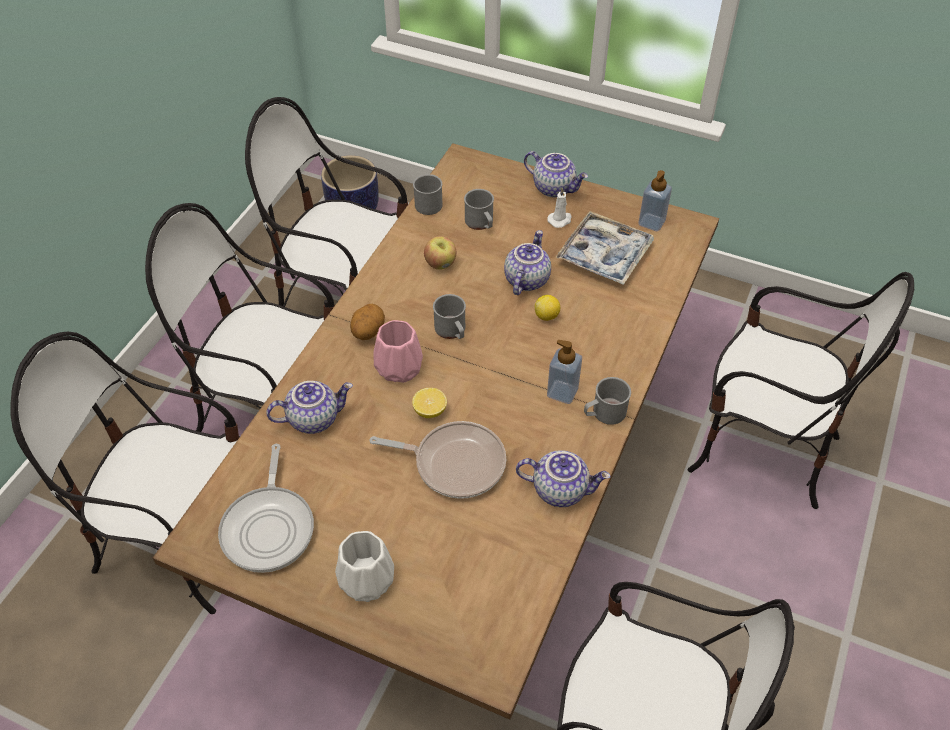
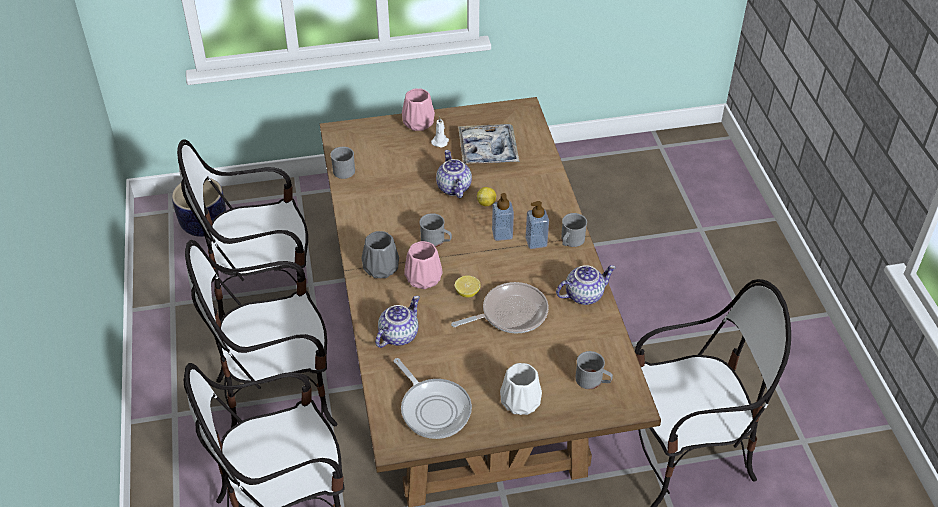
camera: 35 degrees left, 5 degrees down
potato [350,304,385,340] -> grey vase [362,231,399,279]
apple [424,236,456,270] -> none
grey mug [464,189,494,230] -> grey mug moved to [575,351,613,389]
teapot [524,151,588,197] -> pink vase [402,88,435,131]
soap dispenser [638,170,672,231] -> soap dispenser moved to [492,193,514,241]
chair [688,272,914,509] -> none

